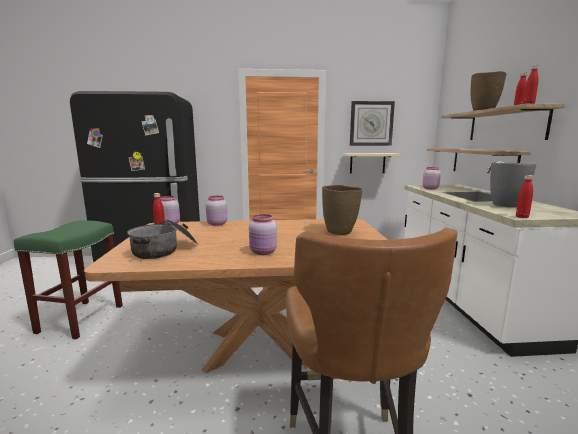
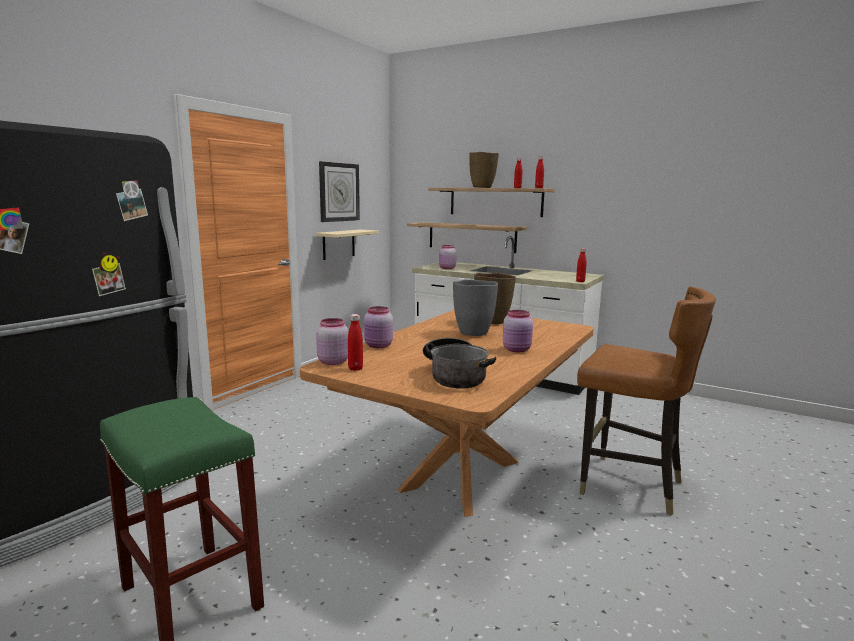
camera: 55 degrees left, 0 degrees up
grey vase [490,162,537,207] -> grey vase moved to [453,279,498,336]

